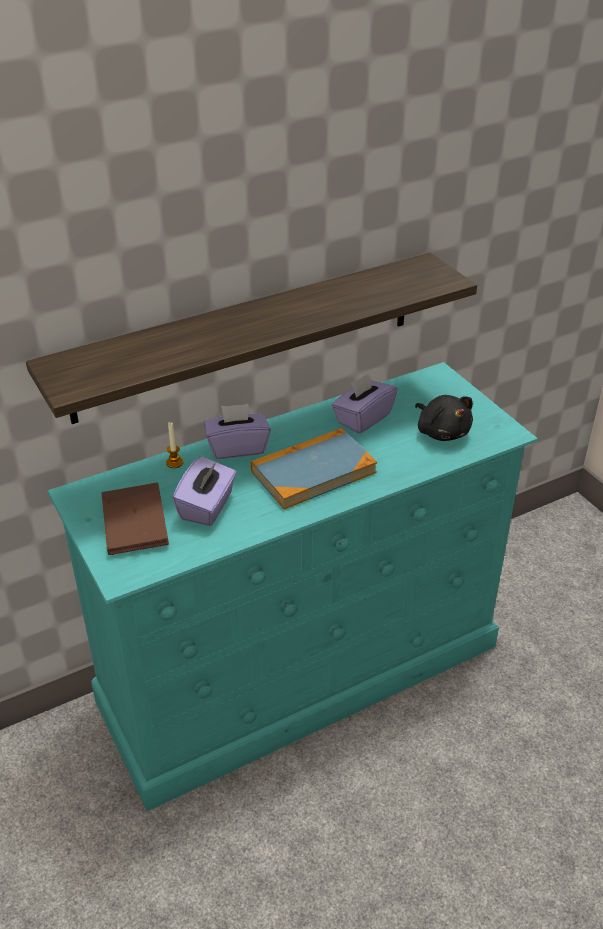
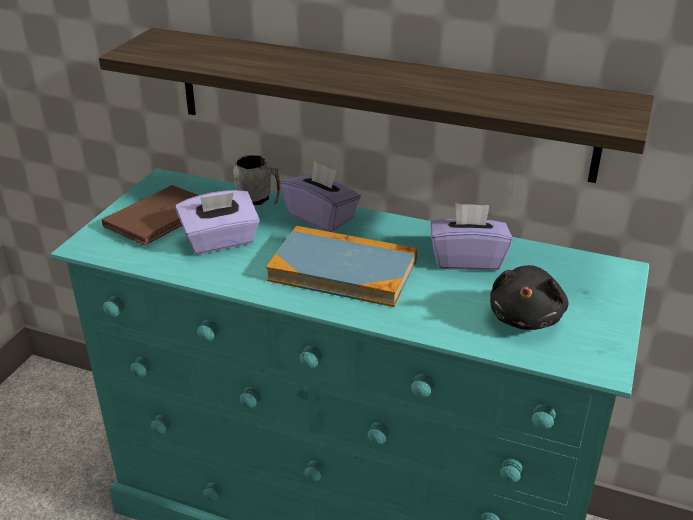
camera: 50 degrees right, 5 degrees down
candle [166,422,183,468] -> grey mug [233,155,280,205]

